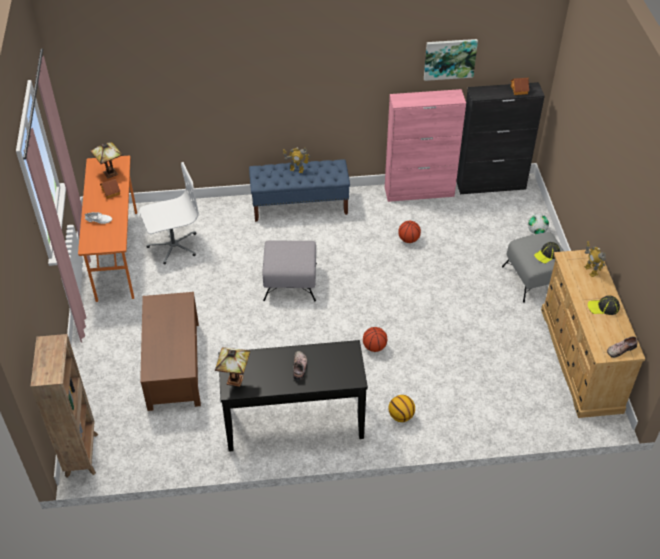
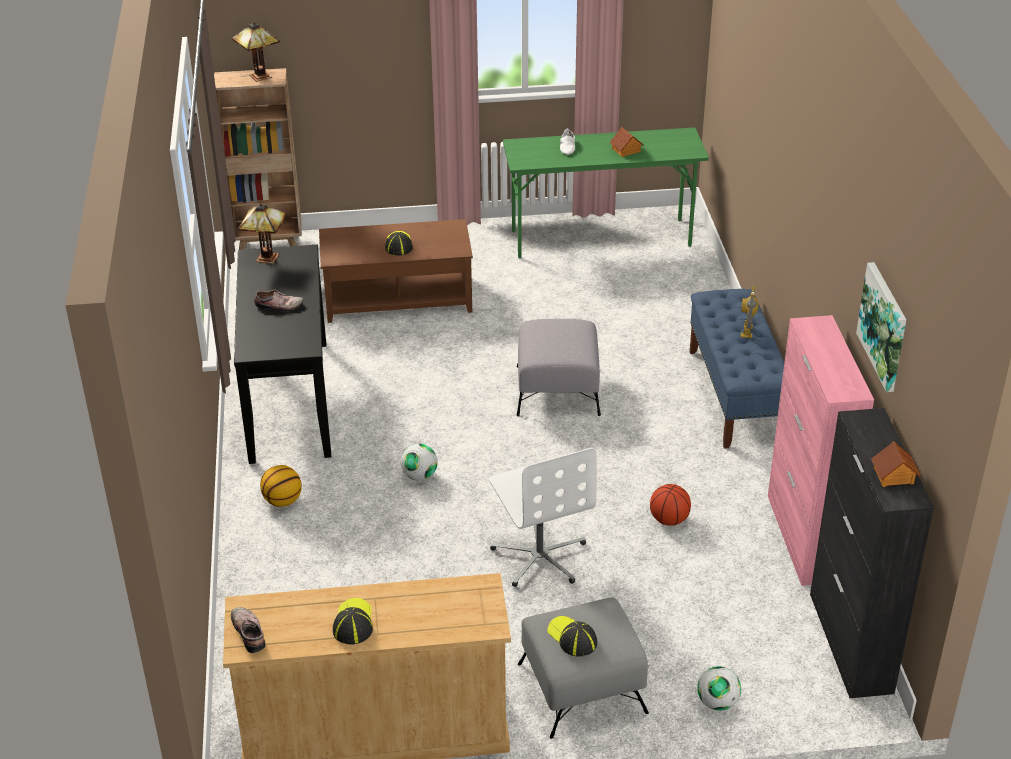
camera: 90 degrees right, 10 degrees down
orange desk [78,156,137,302] -> green desk [503,127,709,259]
table lamp [91,142,122,178] -> table lamp moved to [232,22,280,82]
white office chair [139,162,199,264] -> white office chair moved to [489,448,597,587]
basketball [363,327,387,352] -> football [401,444,438,481]
toy robot [584,241,606,277] -> none
none -> cap [385,231,413,256]

